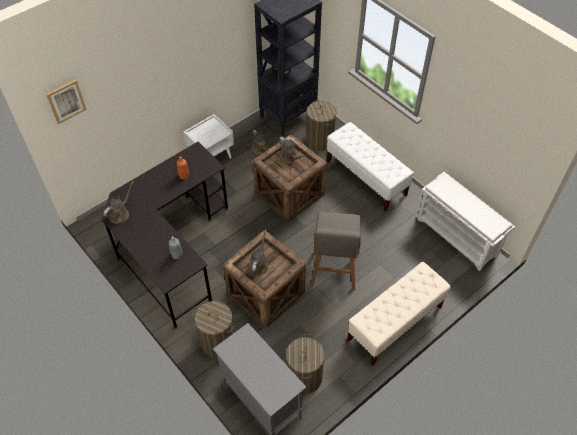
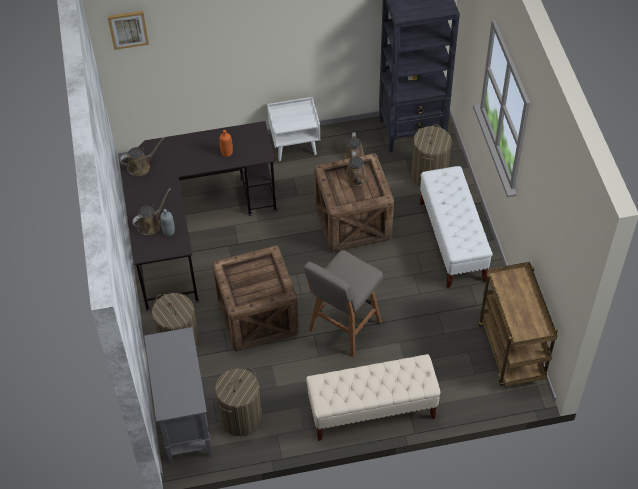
camera: 30 degrees right, 0 degrees up
brown watering can [248,229,269,276] -> brown watering can moved to [132,188,171,235]
white shoe rack [417,172,515,271] -> brown cart [478,262,558,387]

